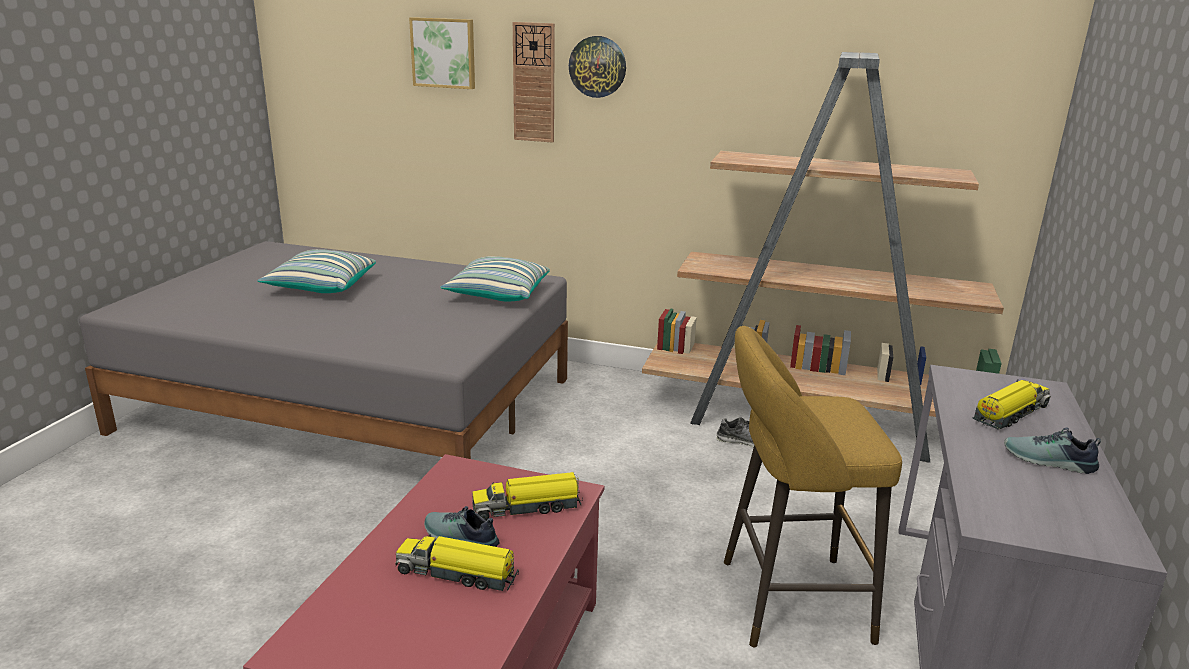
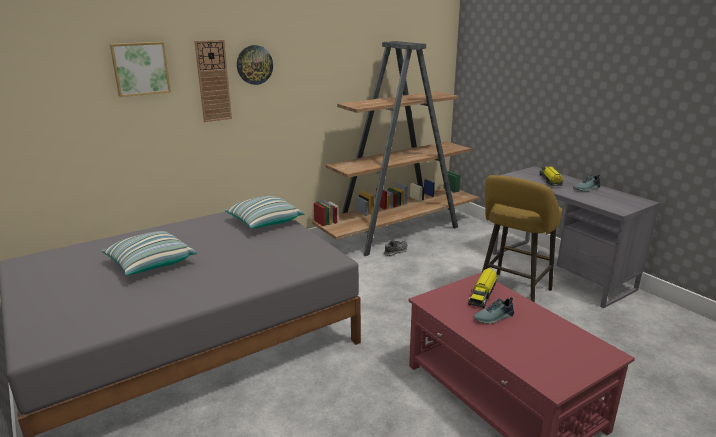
camera: 50 degrees left, 0 degrees up
toy truck [395,534,519,591] -> none

